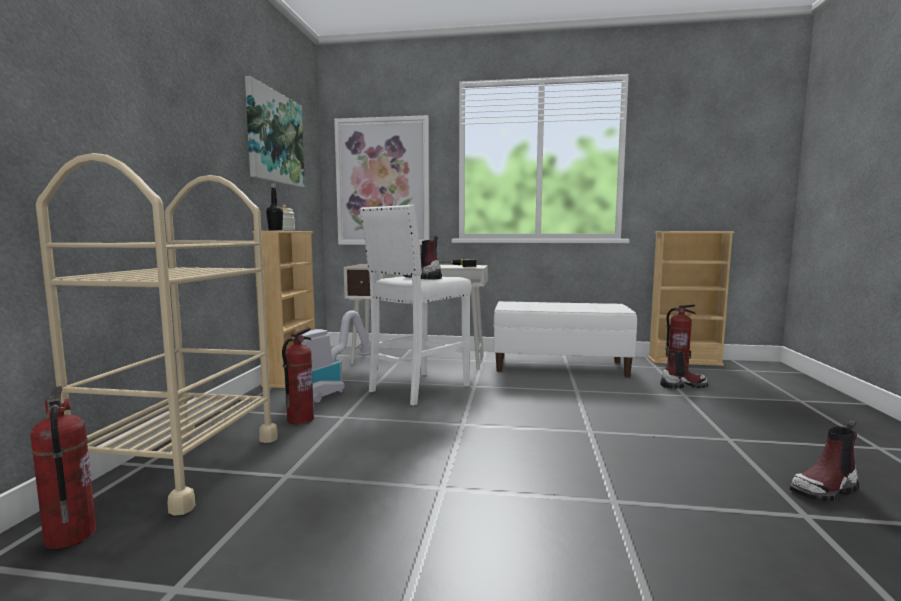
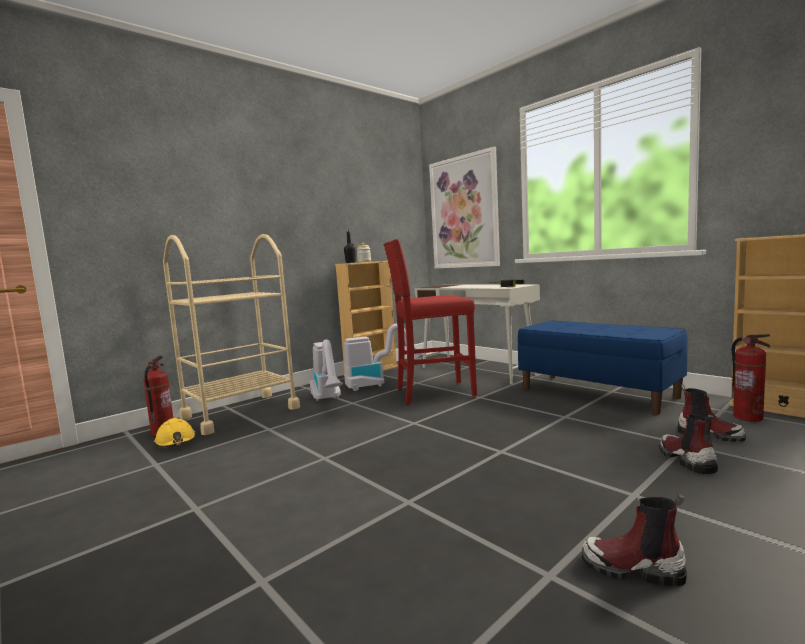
camera: 40 degrees right, 0 degrees up
picture [245,76,305,187] -> none
fire extinguisher [282,328,314,425] -> vacuum cleaner [310,339,343,401]
white stool [359,205,472,406] -> red stool [384,239,477,404]
boot [403,236,442,280] -> boot moved to [659,414,718,474]
white bench [494,301,637,377] -> blue bench [518,321,688,415]
none -> yellow hard hat [153,418,196,448]

